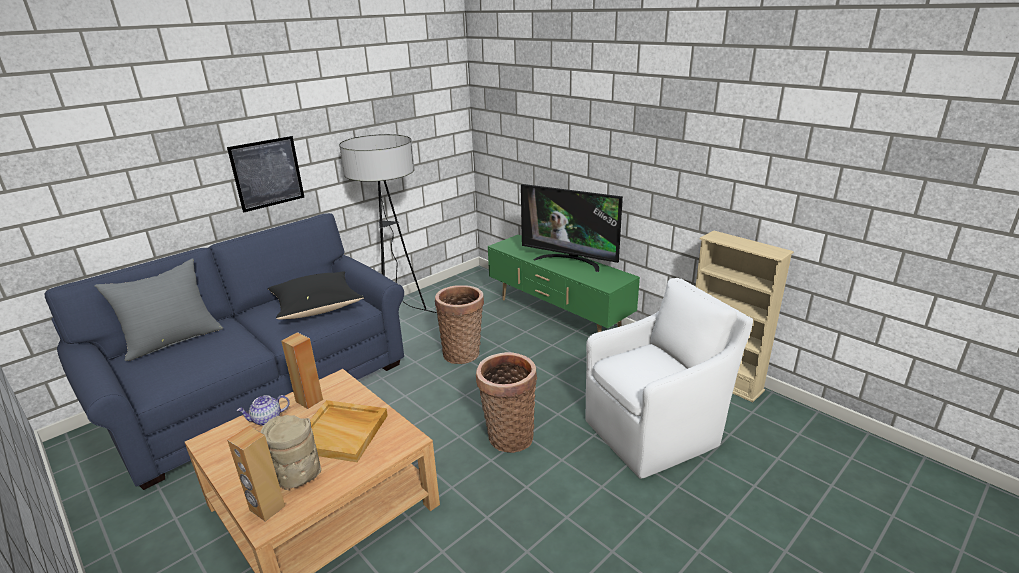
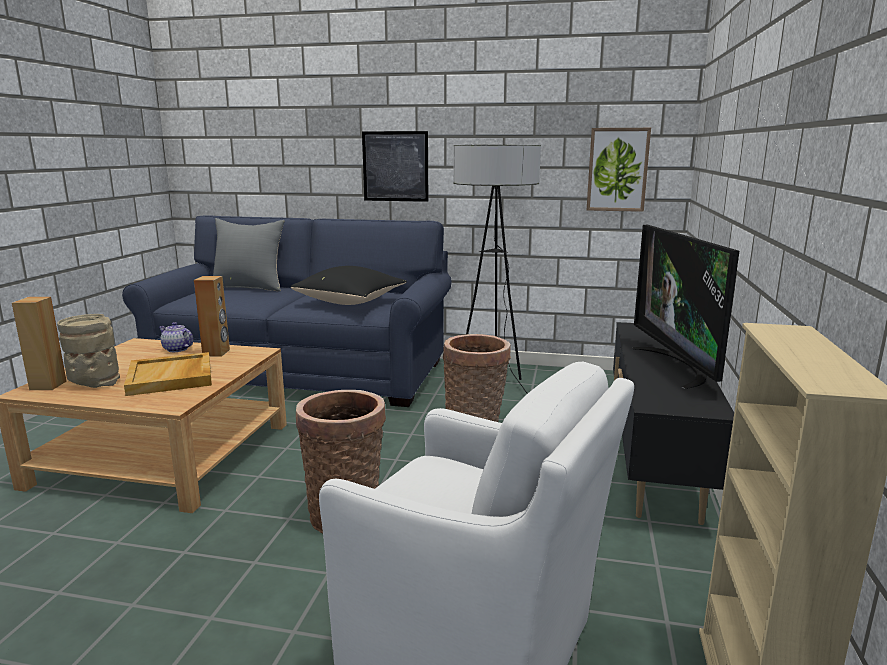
camera: 55 degrees right, 10 degrees down
green tv stand [488,235,640,332] -> black tv stand [613,322,734,525]
none -> picture [587,128,651,212]

